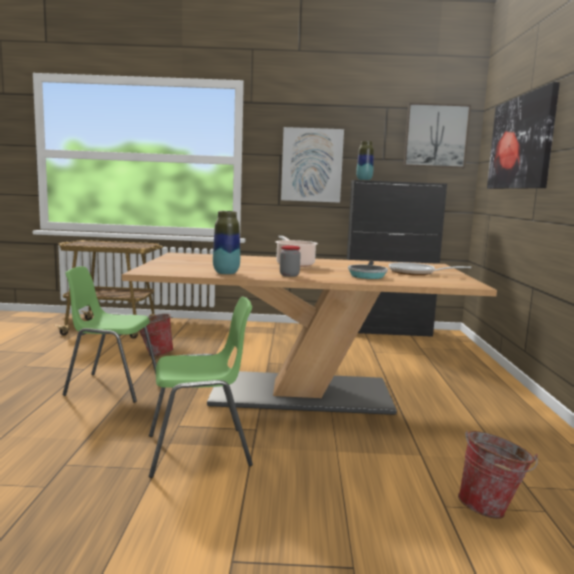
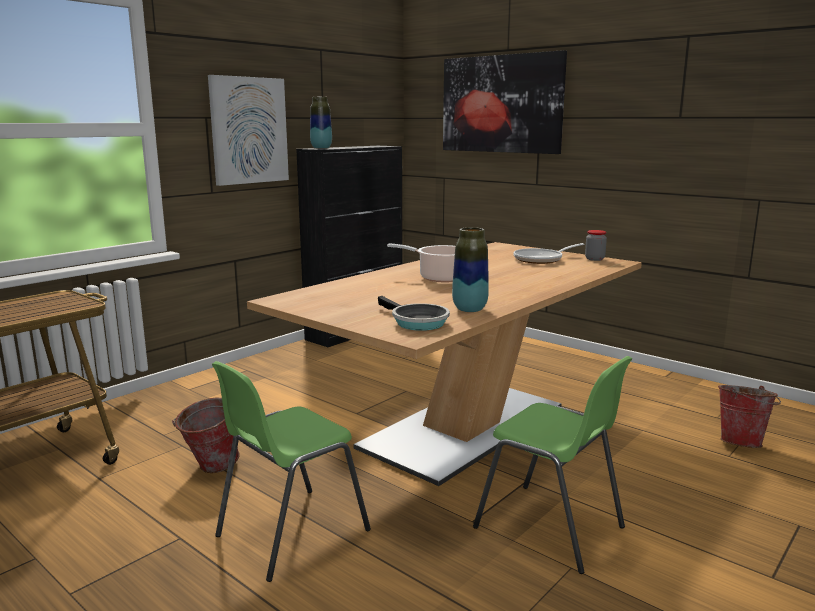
camera: 50 degrees left, 5 degrees up
green chair [149,297,253,478] -> green chair turned 105 degrees clockwise [473,356,632,574]
jar [280,245,301,277] -> jar moved to [585,230,607,261]
frying pan [348,261,388,279] -> frying pan moved to [378,296,450,331]
picture [404,103,471,168] -> none

